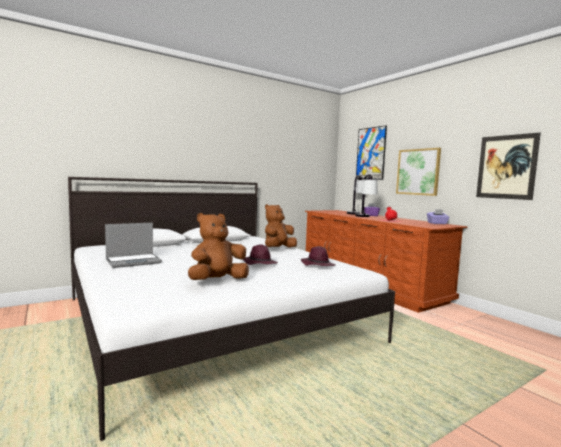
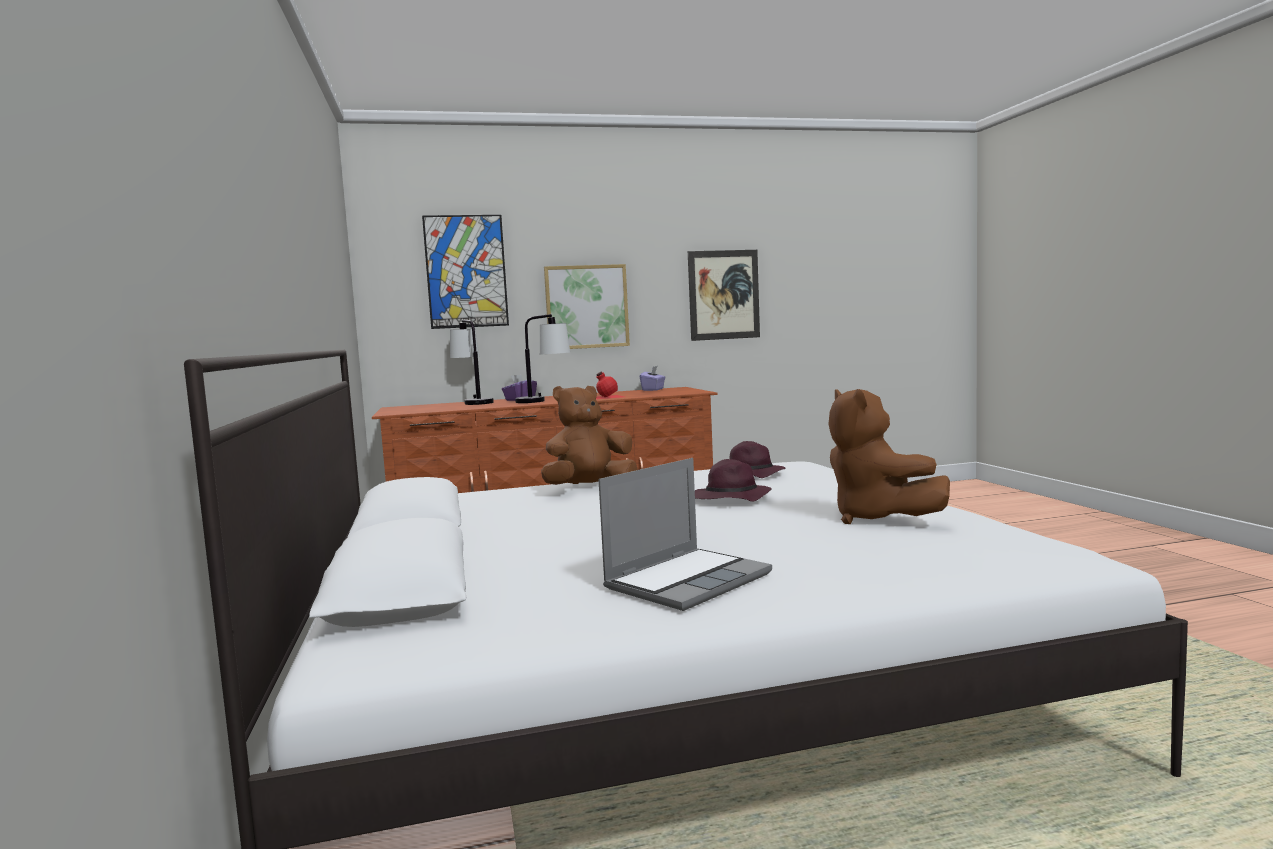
camera: 70 degrees left, 0 degrees up
laptop [105,223,162,268] -> laptop turned 60 degrees clockwise [598,458,772,611]
brown plush toy [265,204,297,248] -> brown plush toy turned 90 degrees clockwise [541,386,638,485]

